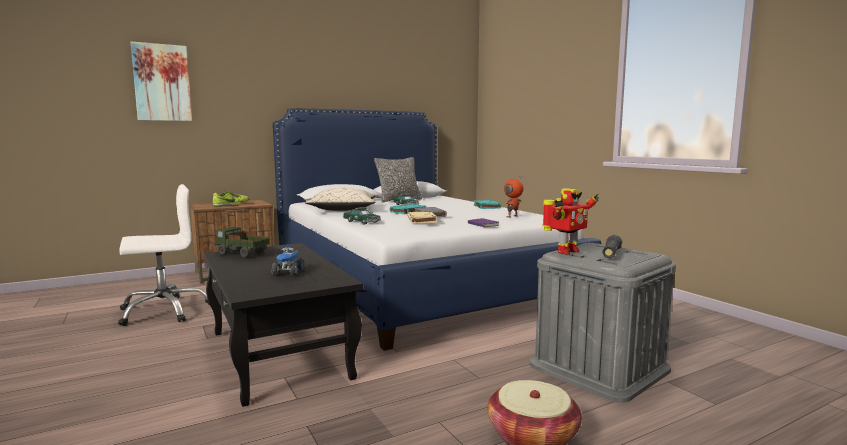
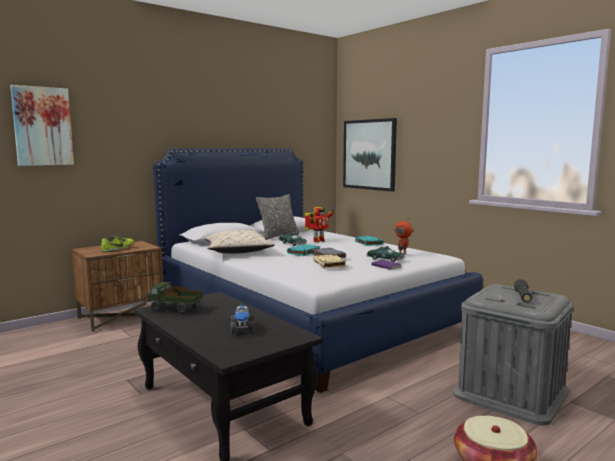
camera: 10 degrees left, 0 degrees up
white office chair [118,184,210,326] -> none
toy car [343,207,381,224] -> toy car moved to [367,246,405,262]
toy robot [542,188,599,255] -> toy robot moved to [305,207,335,243]
none -> picture [343,118,397,192]

